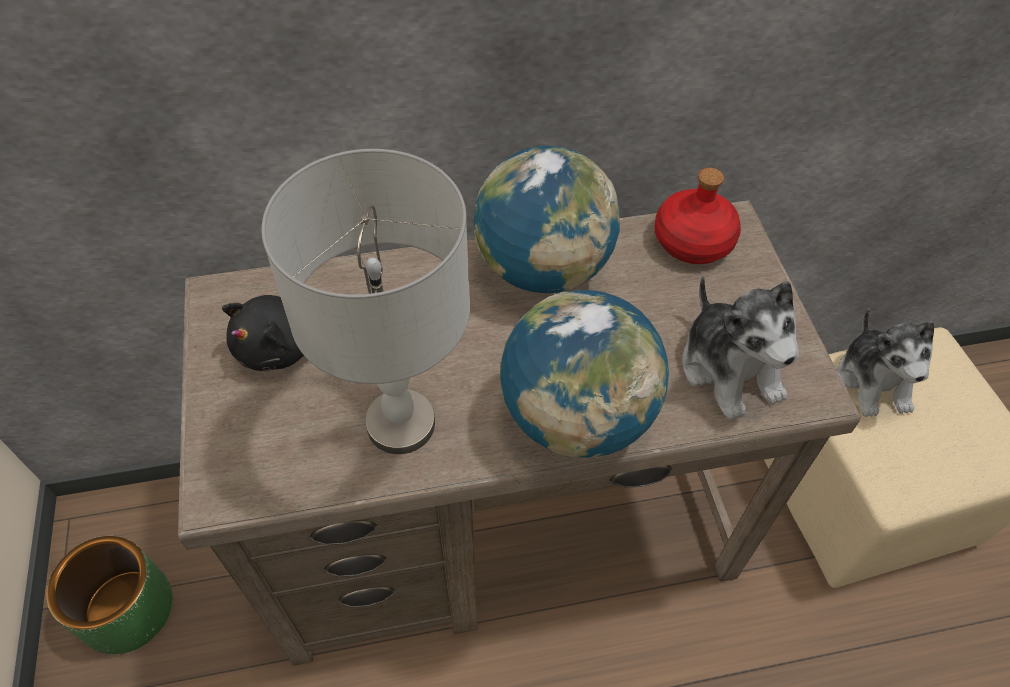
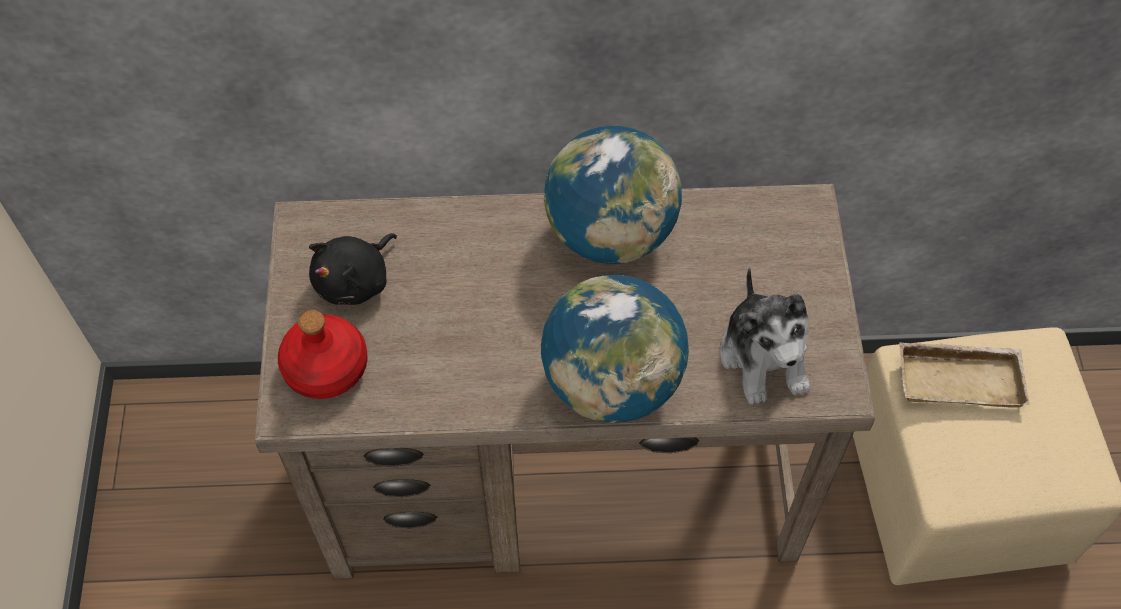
camera: 10 degrees right, 5 degrees up
green planter [46,536,173,654] -> none
grey table lamp [261,149,470,454] -> none
red bottle [654,168,741,264] -> red bottle moved to [278,310,368,399]
plush toy [838,308,934,417] -> beige tray [899,342,1030,408]

